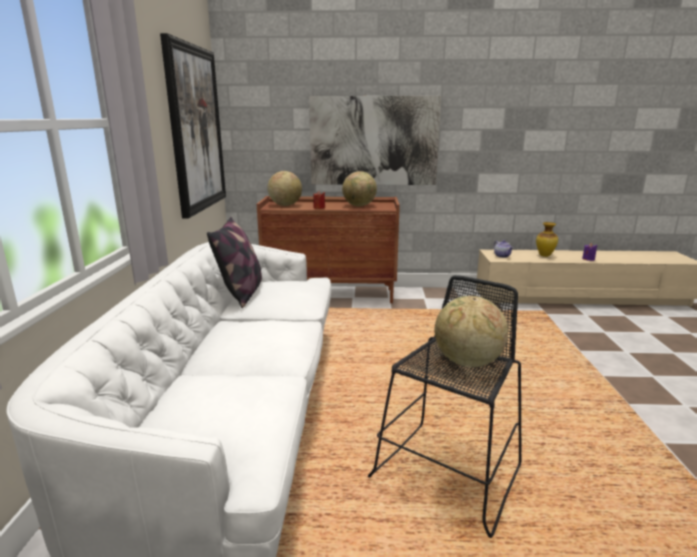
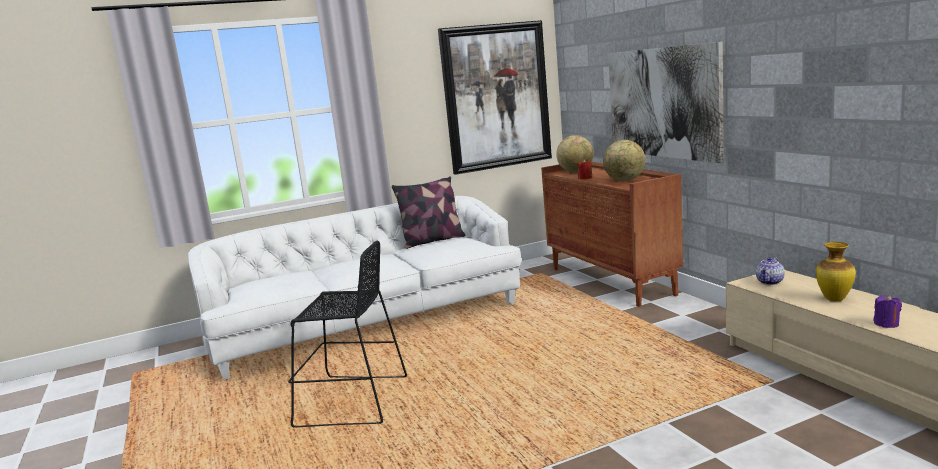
camera: 65 degrees right, 5 degrees down
globe [435,296,508,367] -> none

